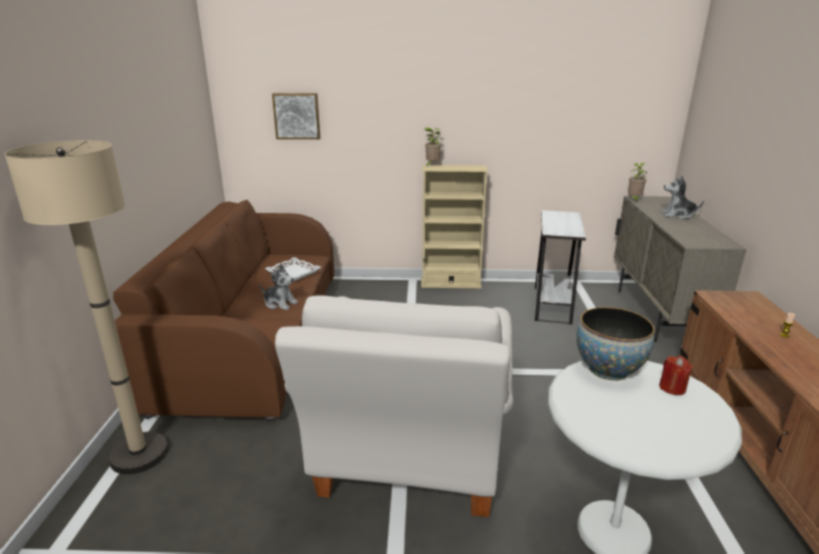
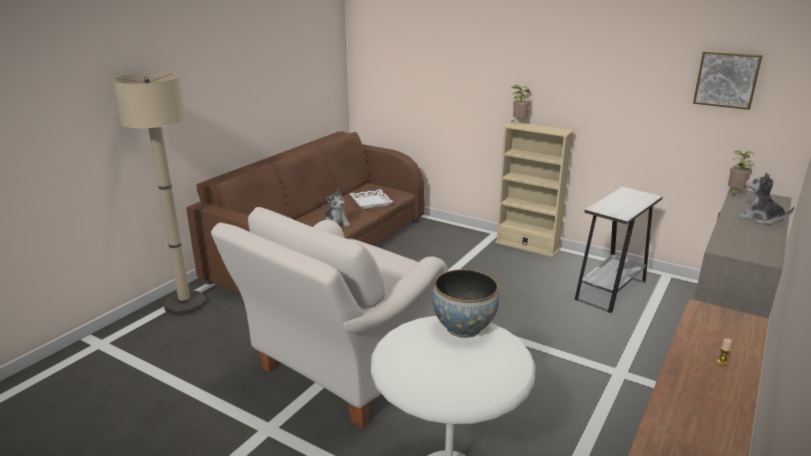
camera: 30 degrees right, 0 degrees up
picture [272,93,320,139] -> picture moved to [693,51,763,110]
red candle [659,356,693,395] -> none

